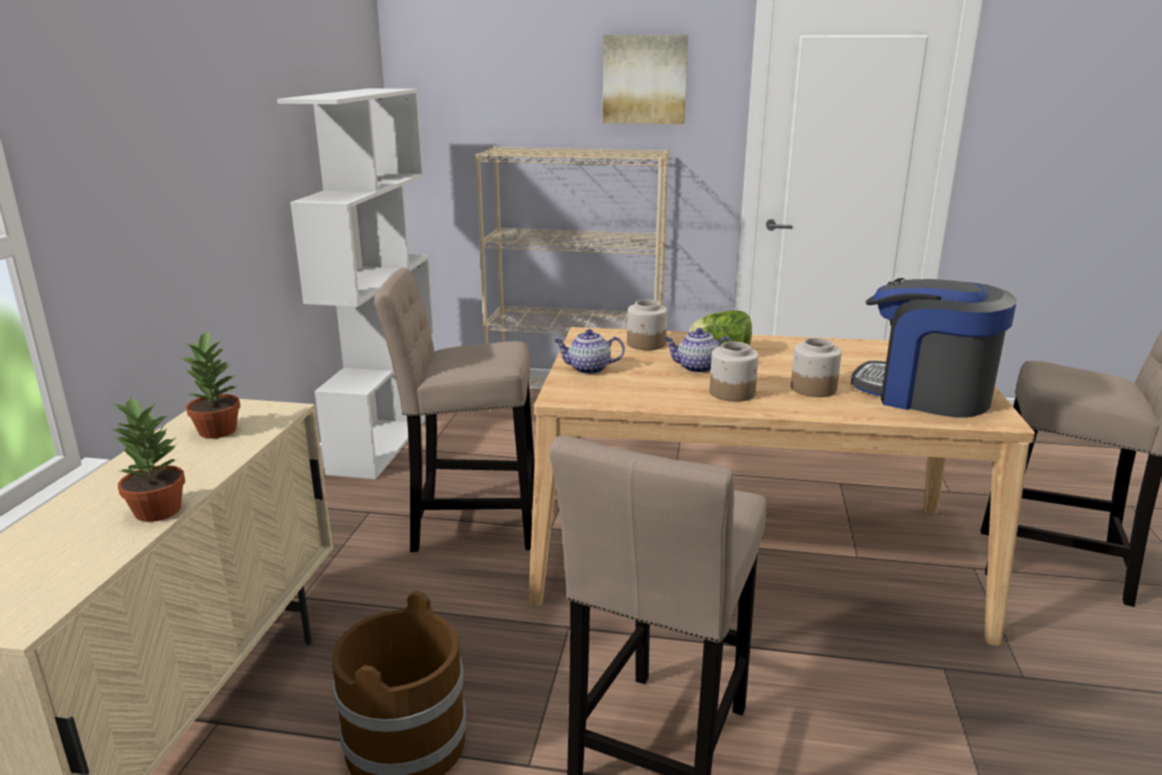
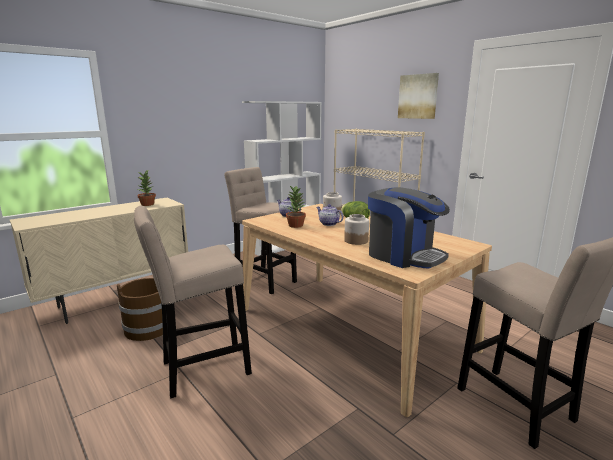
camera: 40 degrees right, 5 degrees down
potted plant [110,396,185,522] -> potted plant moved to [286,185,306,228]
jar [710,342,759,402] -> none
coffee machine [851,278,1017,418] -> coffee machine turned 150 degrees clockwise [368,187,450,268]

